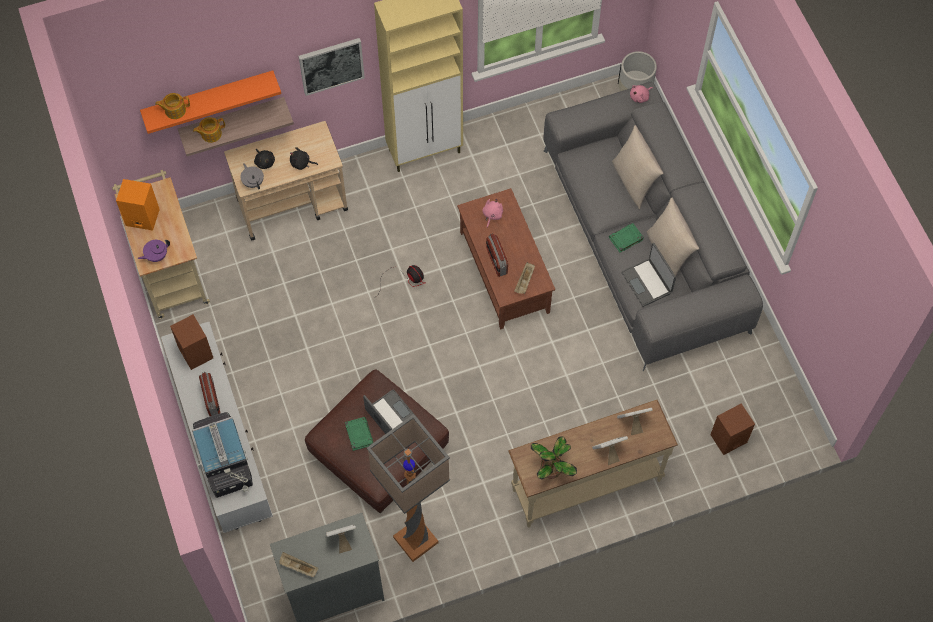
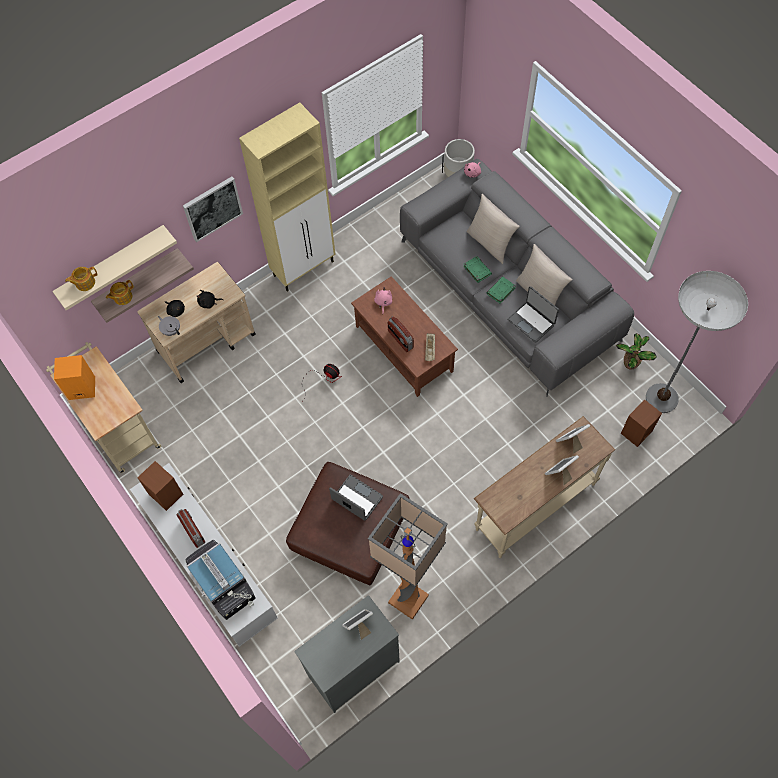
camera: 15 degrees left, 0 degrees up
purple teapot [138,240,170,262] -> none
orange shelf [140,71,281,134] -> beige shelf [52,225,177,310]
beige tray [279,552,319,577] -> none
green book [345,417,373,451] -> green book moved to [463,256,492,283]
potted plant [531,436,577,480] -> potted plant moved to [616,333,657,370]
none -> floor lamp [646,271,748,413]

